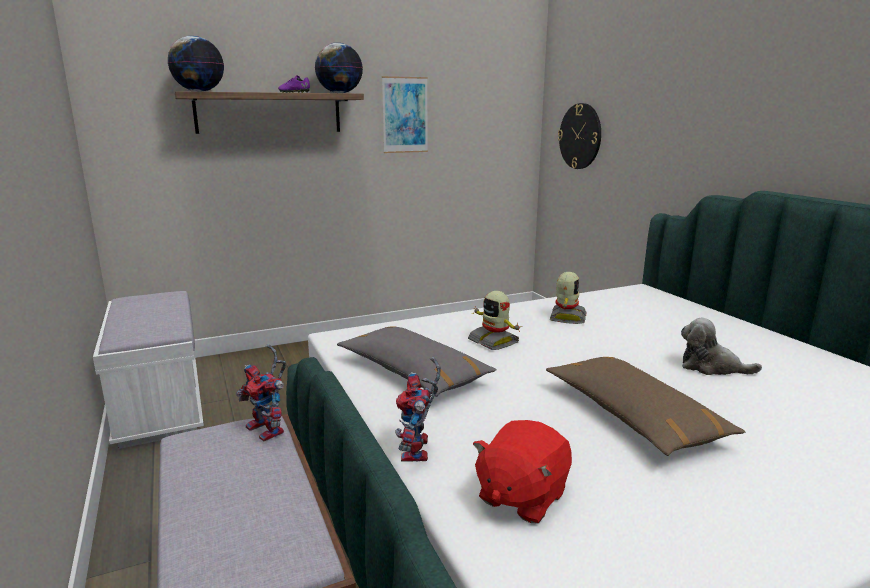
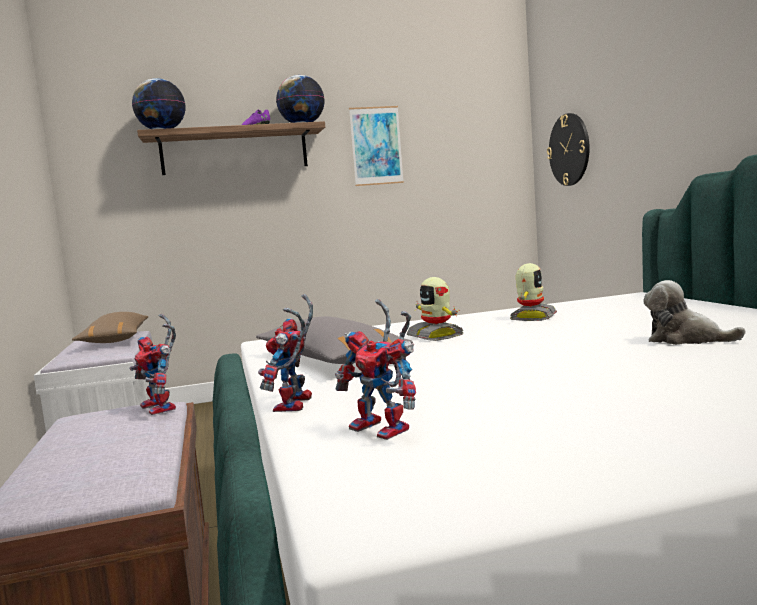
camera: 10 degrees right, 10 degrees down
red plush toy [473,420,572,523] -> toy robot [335,299,416,440]
brown pillow [546,357,745,456] -> brown pillow moved to [72,312,148,343]

